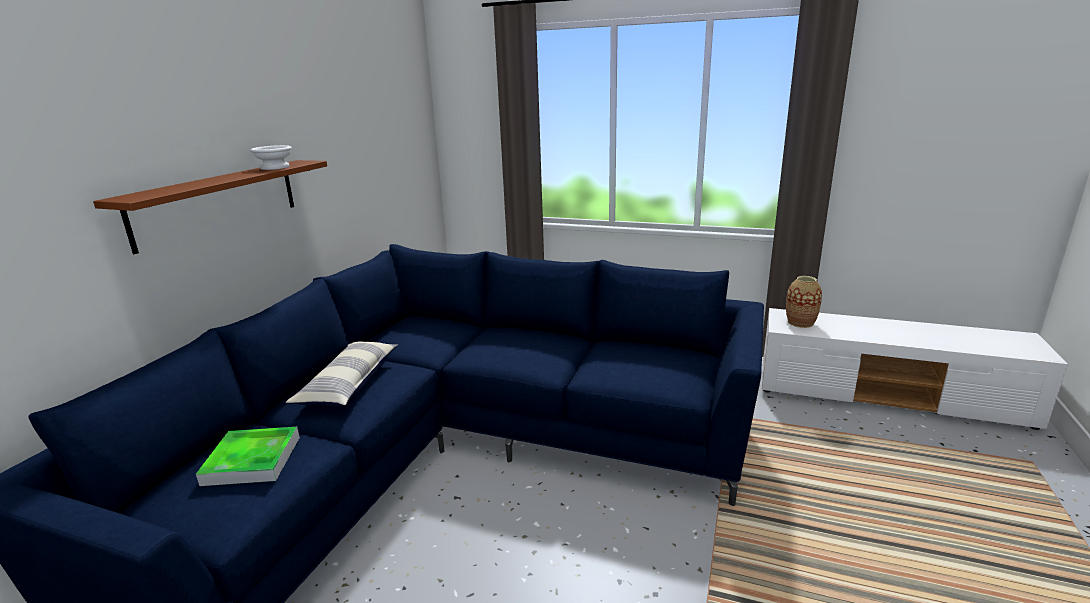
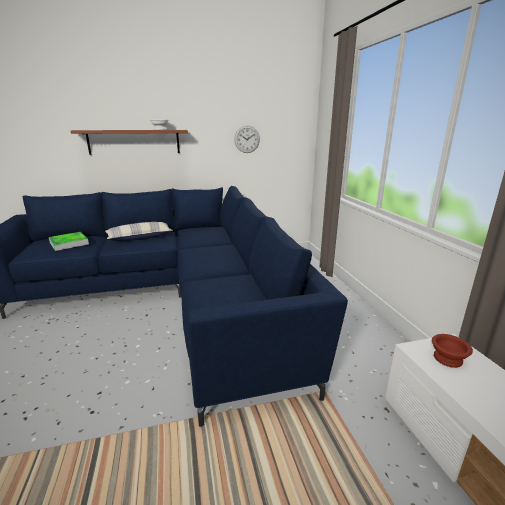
camera: 55 degrees right, 0 degrees up
vase [786,276,822,328] -> brown bowl [432,334,473,368]
none -> wall clock [234,126,260,153]

